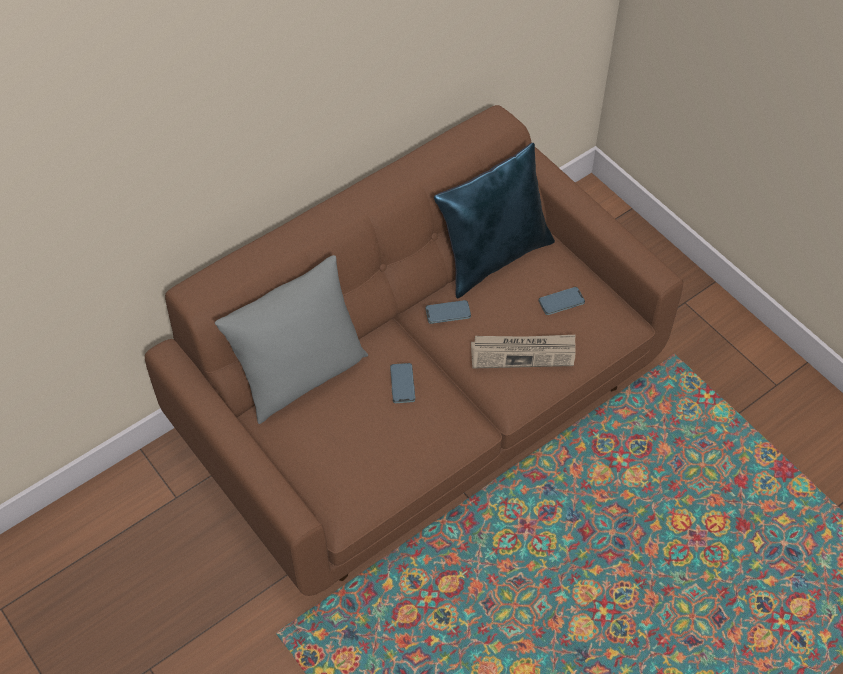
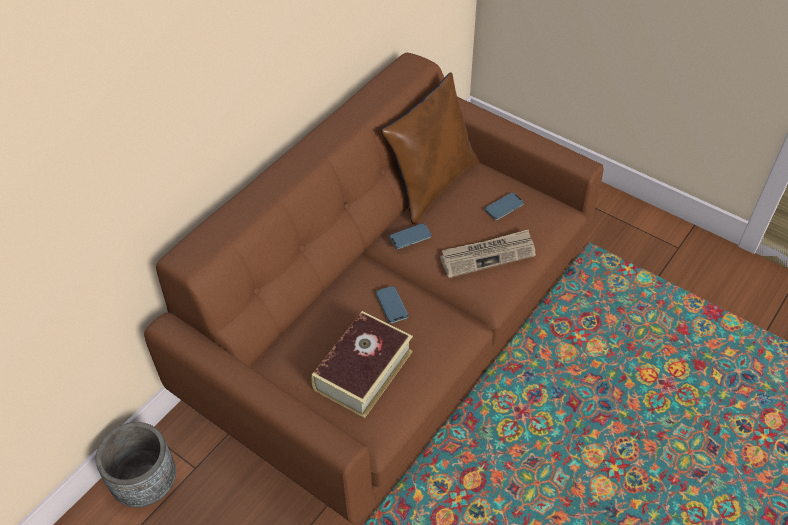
camera: 15 degrees left, 5 degrees down
grey pillow [215,255,368,424] -> none
blue pillow [434,143,555,298] -> brown pillow [381,72,479,224]
none -> grey planter [96,422,176,507]
none -> book [311,311,413,418]

